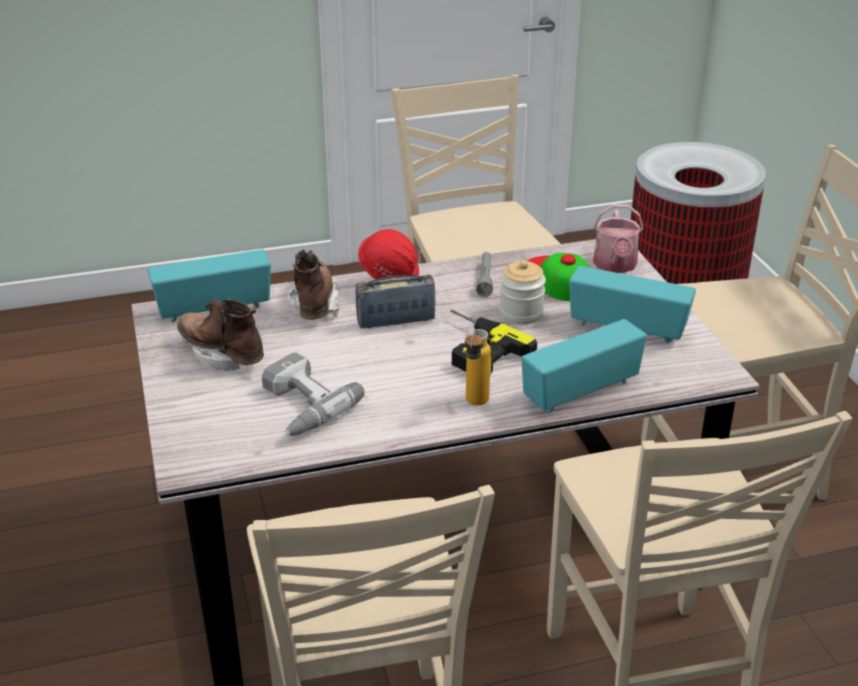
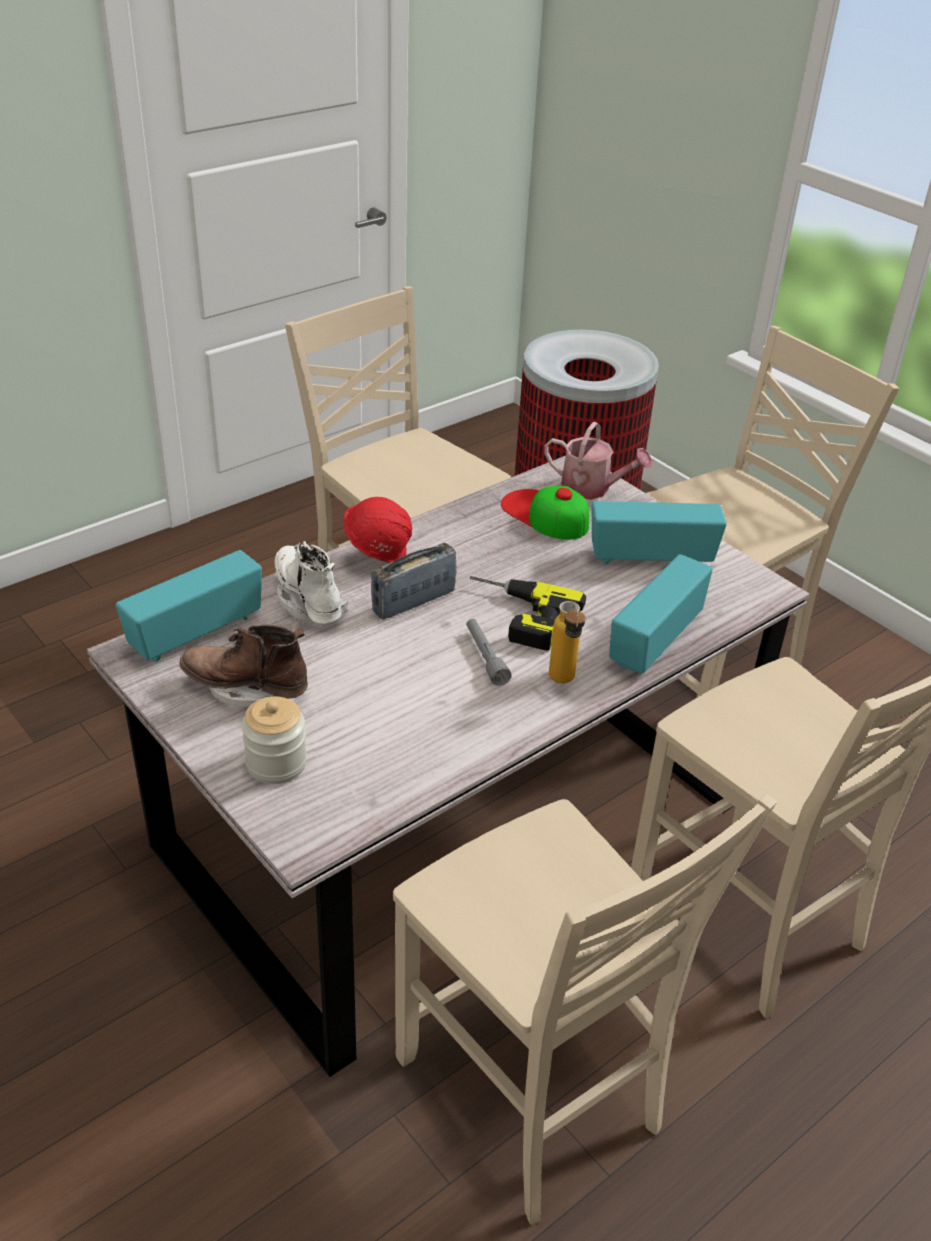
camera: 25 degrees left, 5 degrees up
power drill [262,352,365,436] -> none
brown boot [287,249,339,320] -> white boot [275,541,348,624]
grey flashlight [476,252,493,297] -> grey flashlight moved to [466,619,511,686]
jar [499,260,546,324] -> jar moved to [242,696,307,784]
watering can [593,204,643,273] -> watering can turned 45 degrees counterclockwise [544,422,652,500]

